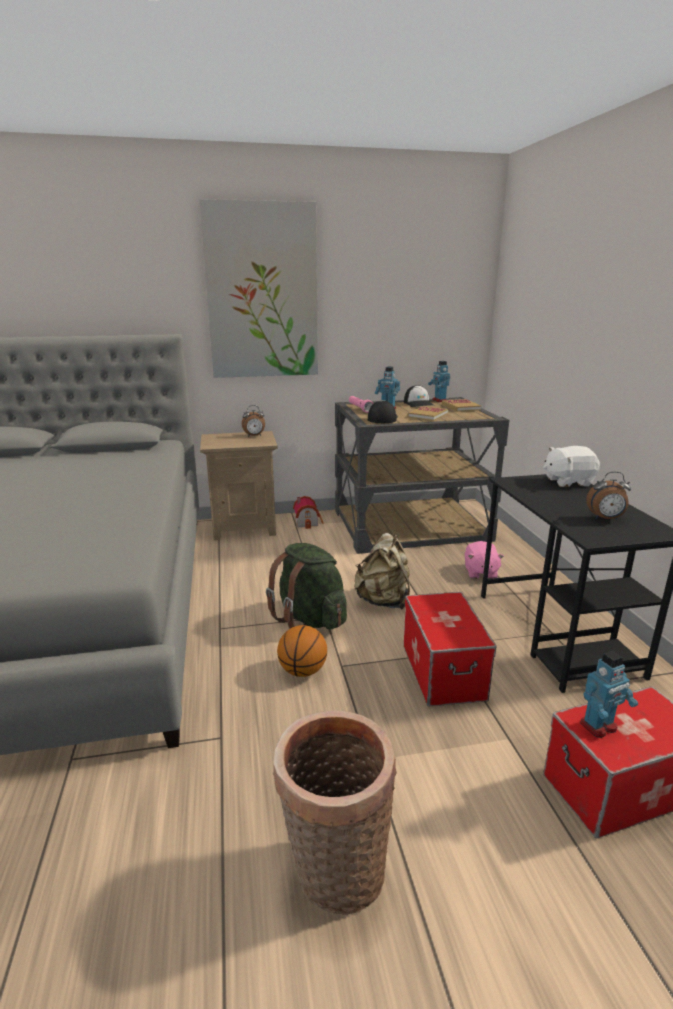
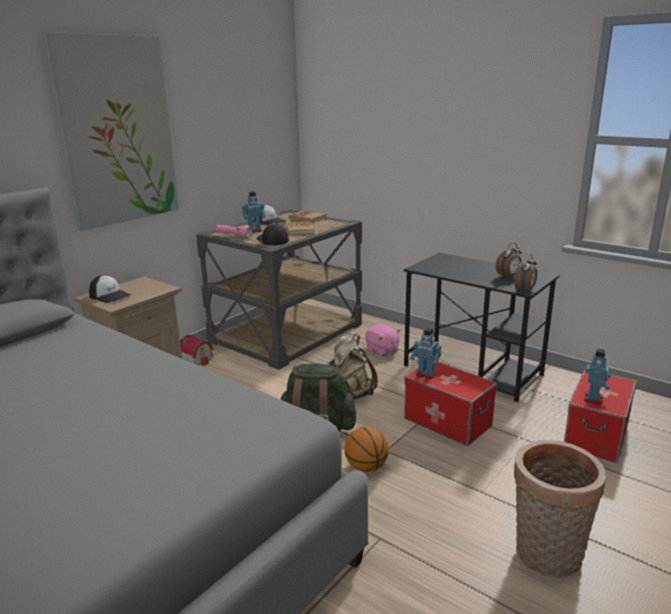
camera: 40 degrees left, 0 degrees up
alarm clock [242,405,265,437] -> alarm clock moved to [514,254,537,293]
toy robot [428,361,450,402] -> toy robot moved to [410,328,441,379]
white plush toy [543,446,600,487] -> none
none -> cap [89,275,131,303]

